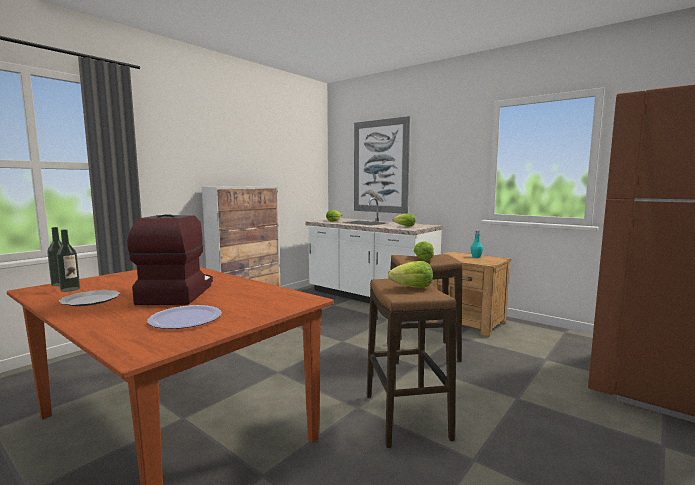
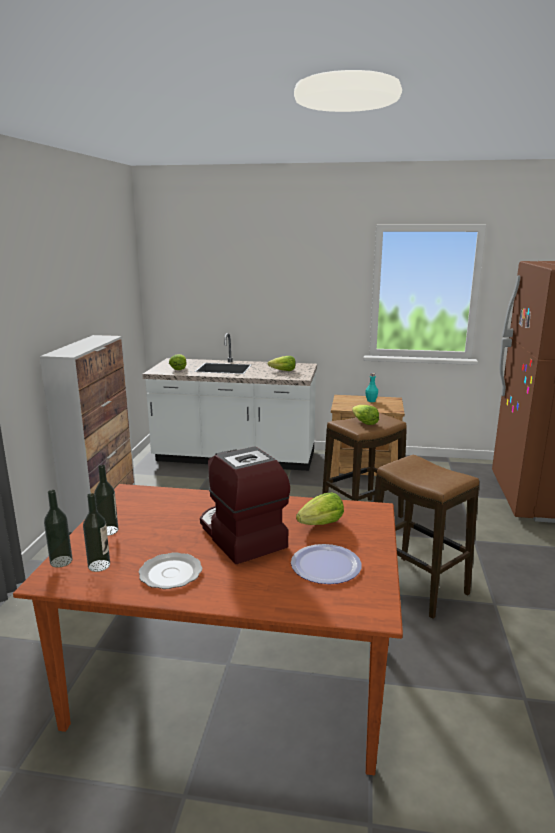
camera: 30 degrees left, 10 degrees up
picture [354,116,410,214] -> none
lettuce [388,261,433,288] -> lettuce moved to [296,493,344,525]
none -> bottle [94,465,118,536]

